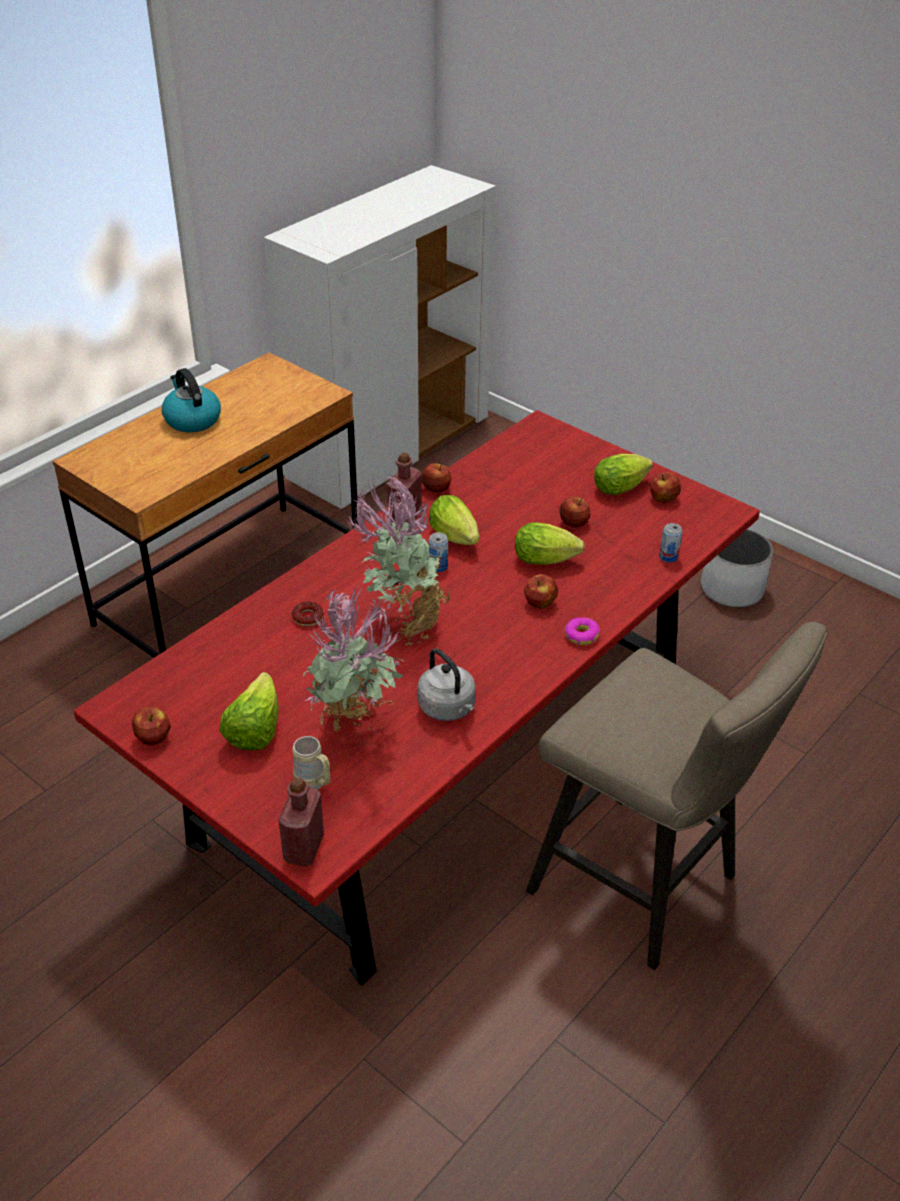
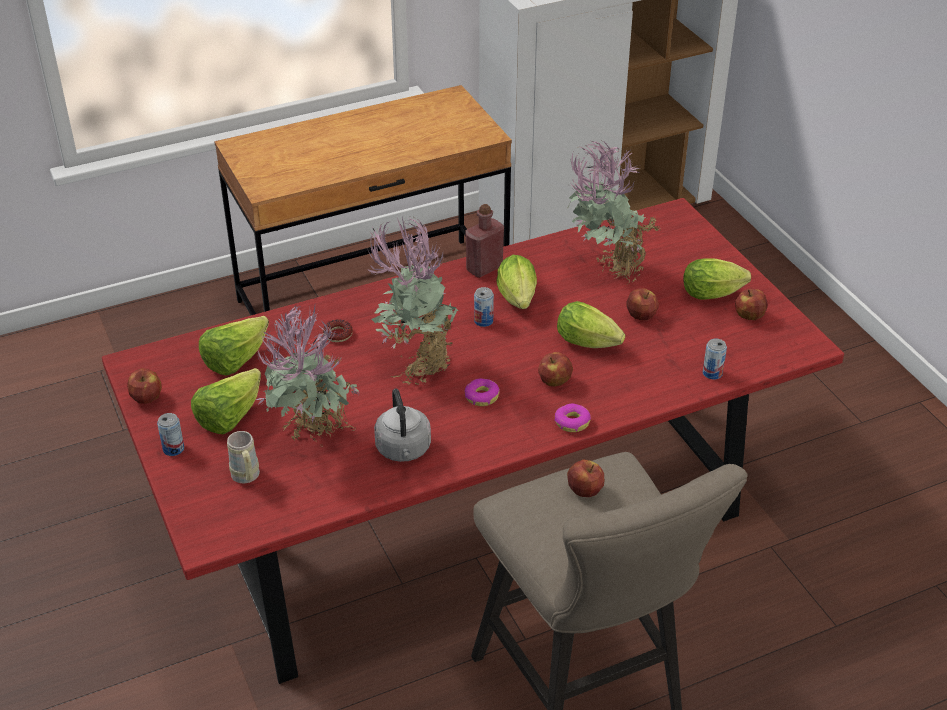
camera: 25 degrees right, 0 degrees up
kettle [162,368,221,432] -> none
red bottle [278,777,324,866] -> none
apple [422,463,451,493] -> apple moved to [567,459,604,497]
white planter [701,529,773,607] -> none
none -> can [157,413,184,456]
none -> lettuce [199,316,269,376]
none -> donut [464,378,500,406]
none -> potted plant [567,141,661,284]

